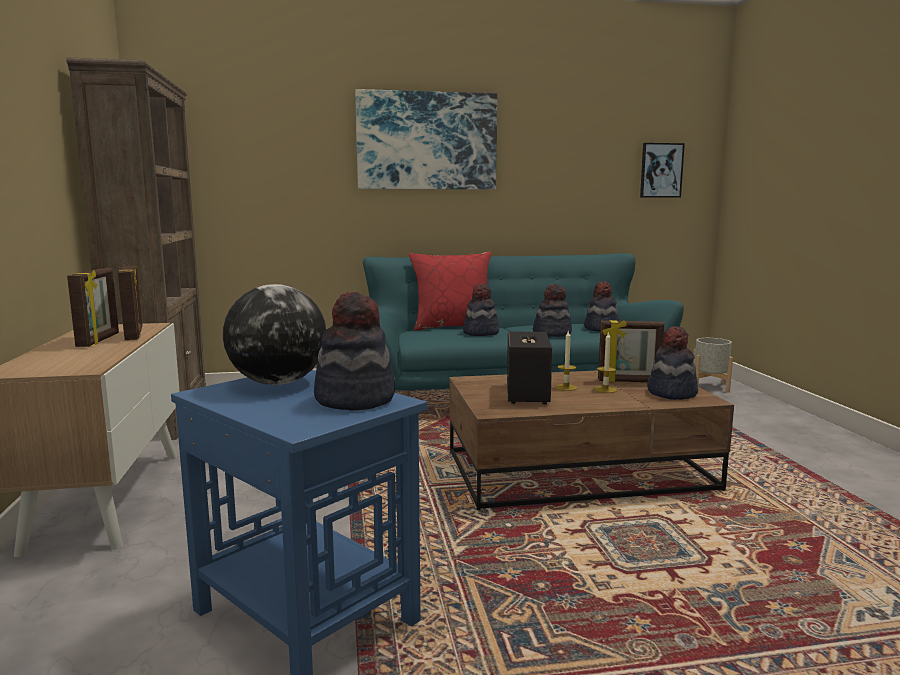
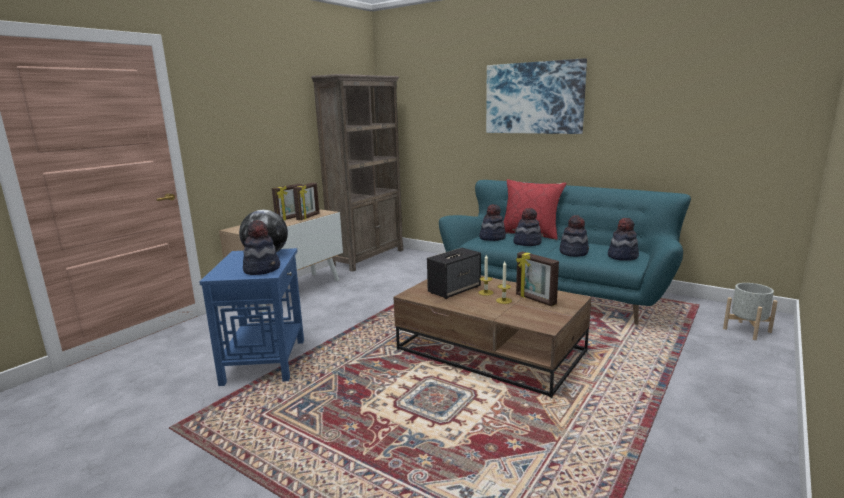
camera: 45 degrees right, 5 degrees up
picture [640,143,685,198] -> none
hat [647,326,698,400] -> hat moved to [479,204,506,241]

